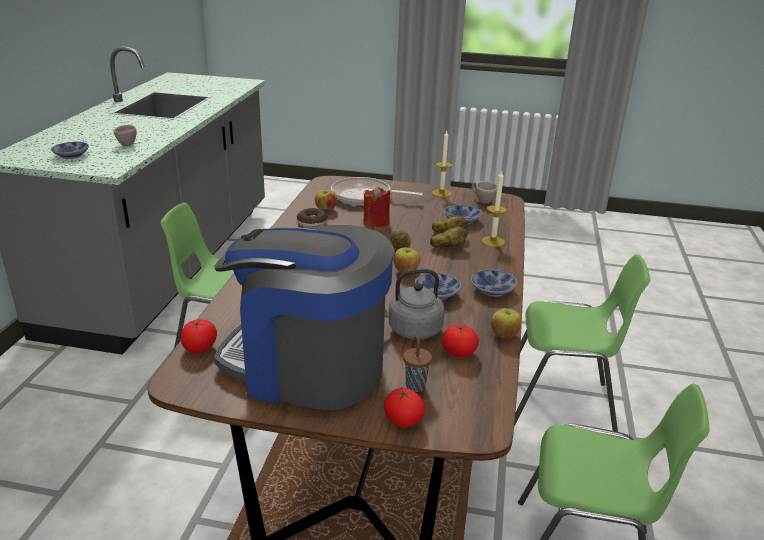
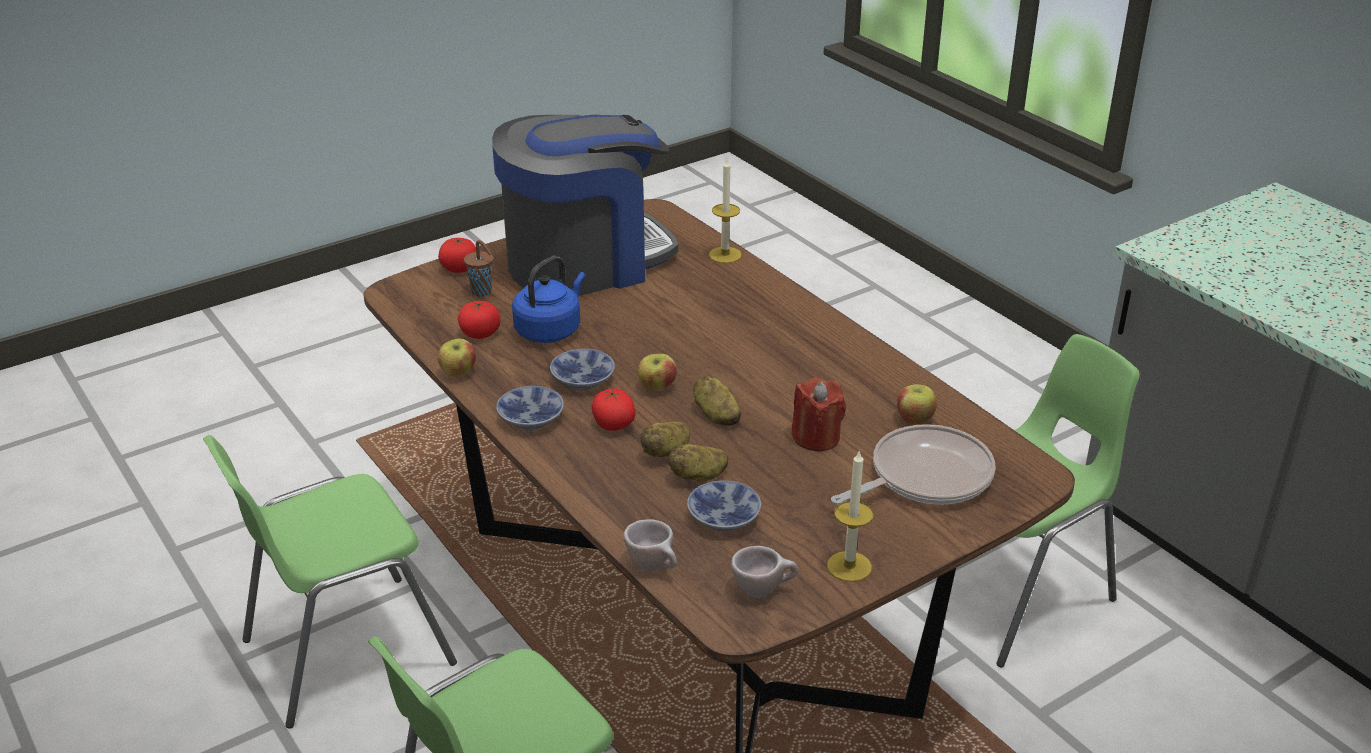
camera: 135 degrees right, 5 degrees up
bowl [51,142,89,159] -> none
beige cup [113,125,137,146] -> beige cup moved to [624,519,677,571]
tomato [181,319,217,353] -> tomato moved to [592,388,635,431]
donut [297,208,328,227] -> none
grey kettle [385,269,445,340] -> blue kettle [512,256,585,343]
candle [482,171,507,247] -> candle moved to [709,159,742,263]

